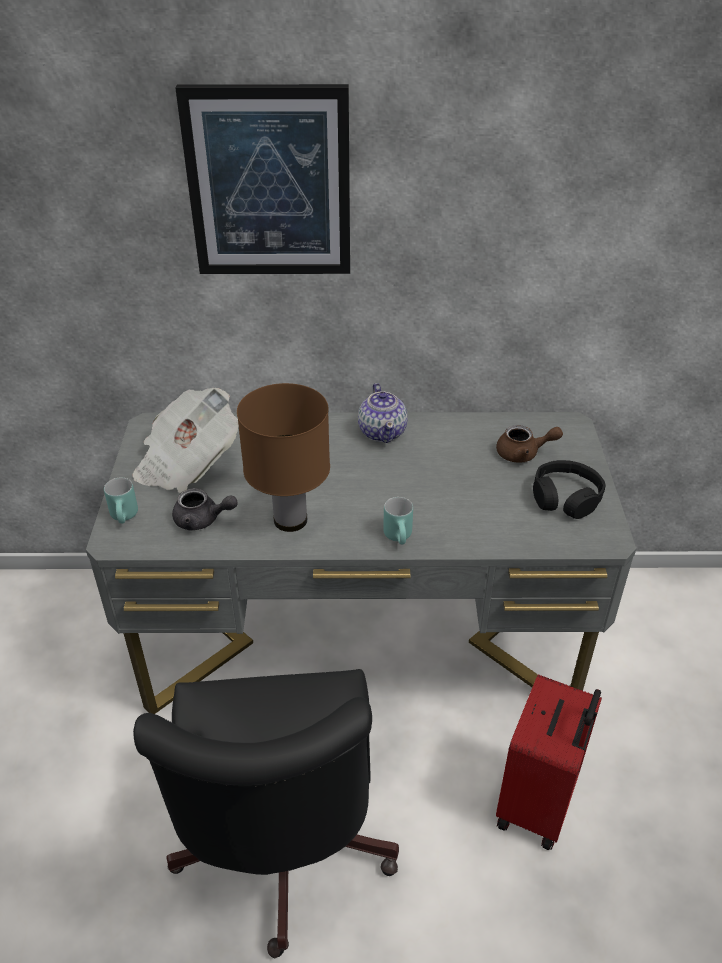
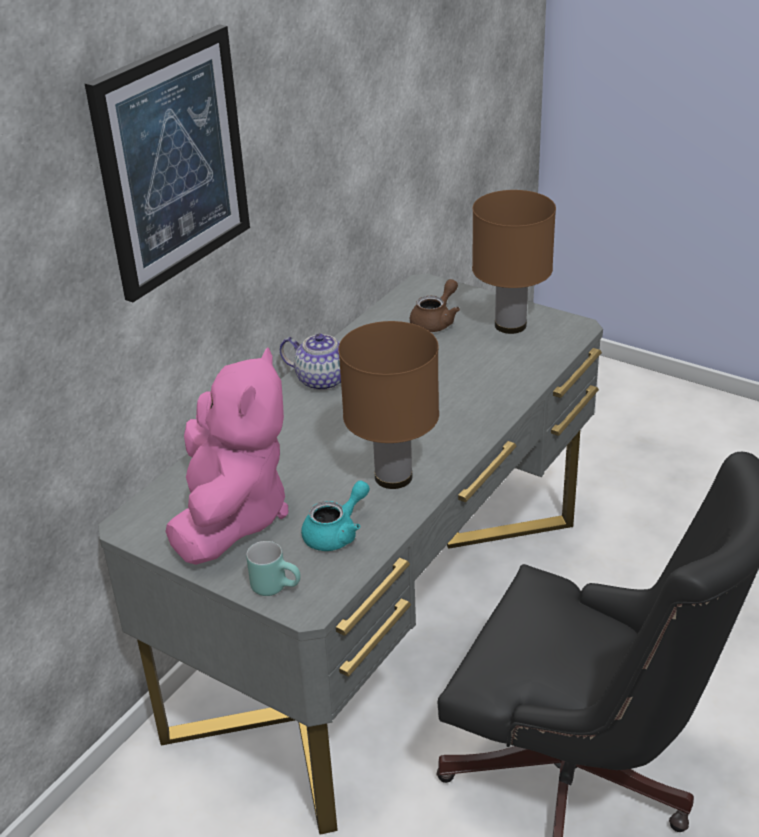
camera: 55 degrees left, 5 degrees down
newspaper [132,388,239,493] -> pink plush toy [165,348,289,565]
grey teapot [172,488,238,531] -> turquoise teapot [301,480,370,551]
turquoise mug [383,497,413,544] -> none
red suitcase [496,674,602,850] -> none
black headphones [533,460,606,519] -> brown table lamp [472,190,556,334]

